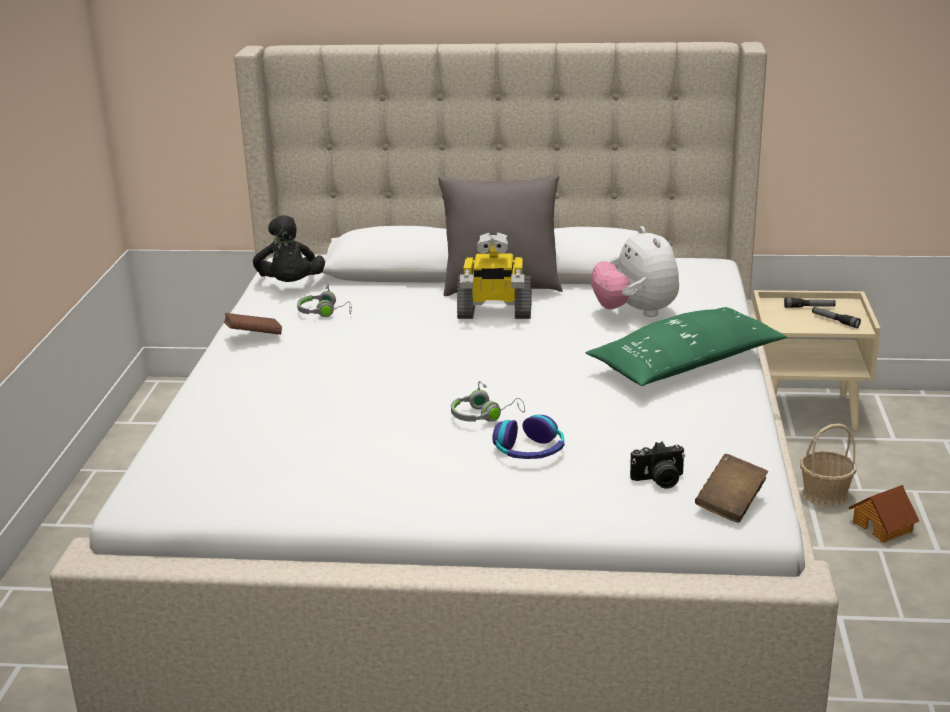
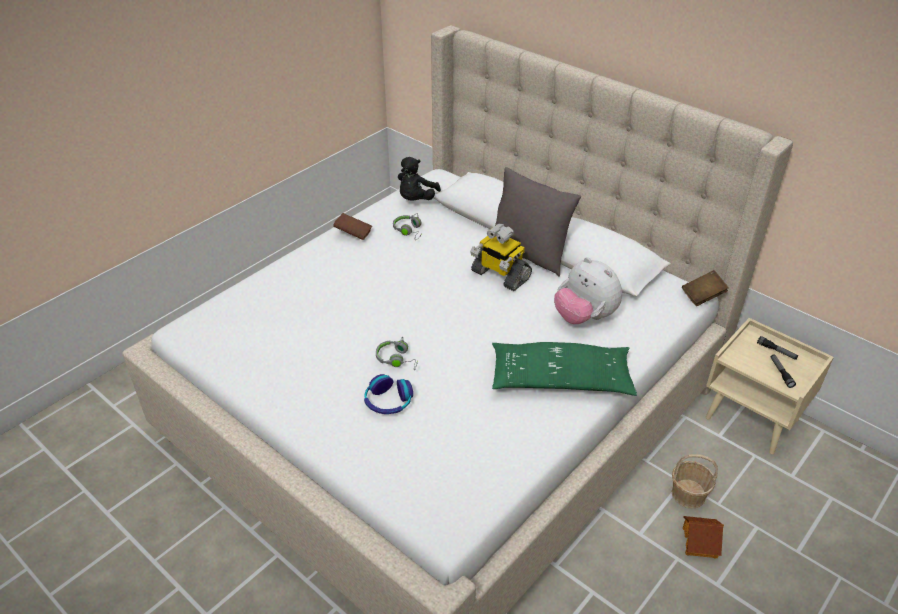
camera: 35 degrees right, 15 degrees up
plush toy [591,226,679,317] -> plush toy turned 60 degrees counterclockwise [554,257,622,324]
camera [630,441,685,489] -> none
brown book [695,454,768,523] -> brown book moved to [682,270,729,306]

